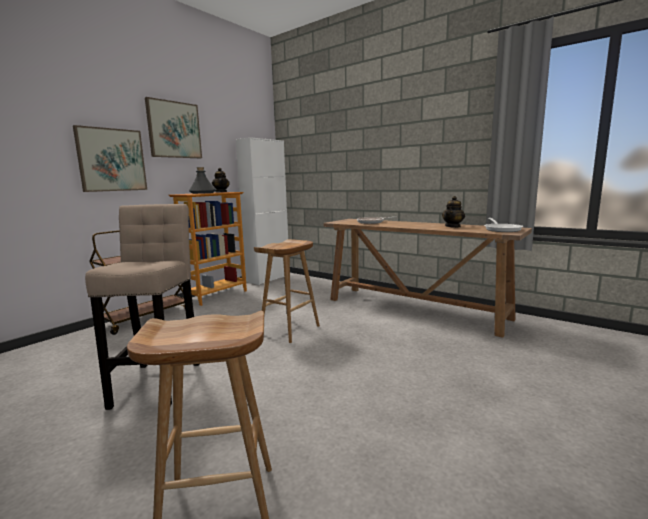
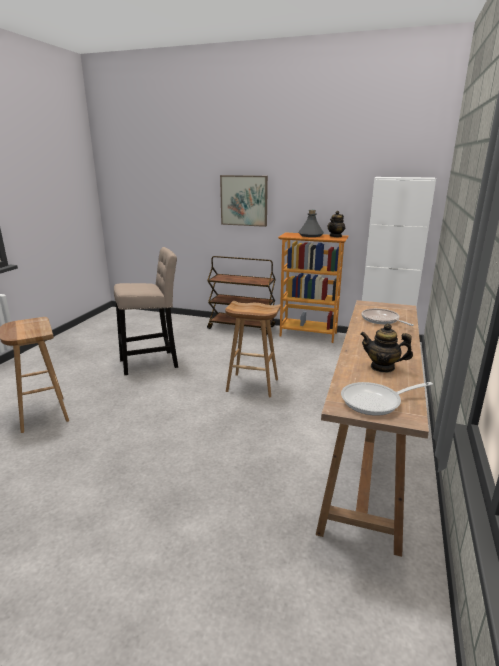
camera: 70 degrees right, 10 degrees up
picture [145,97,202,158] -> none

